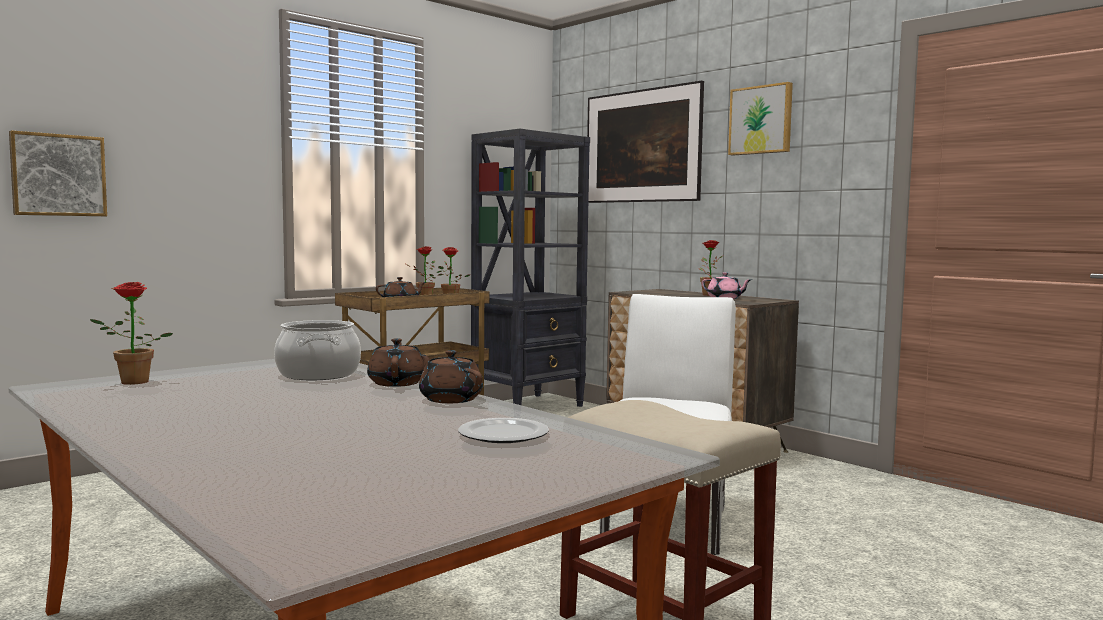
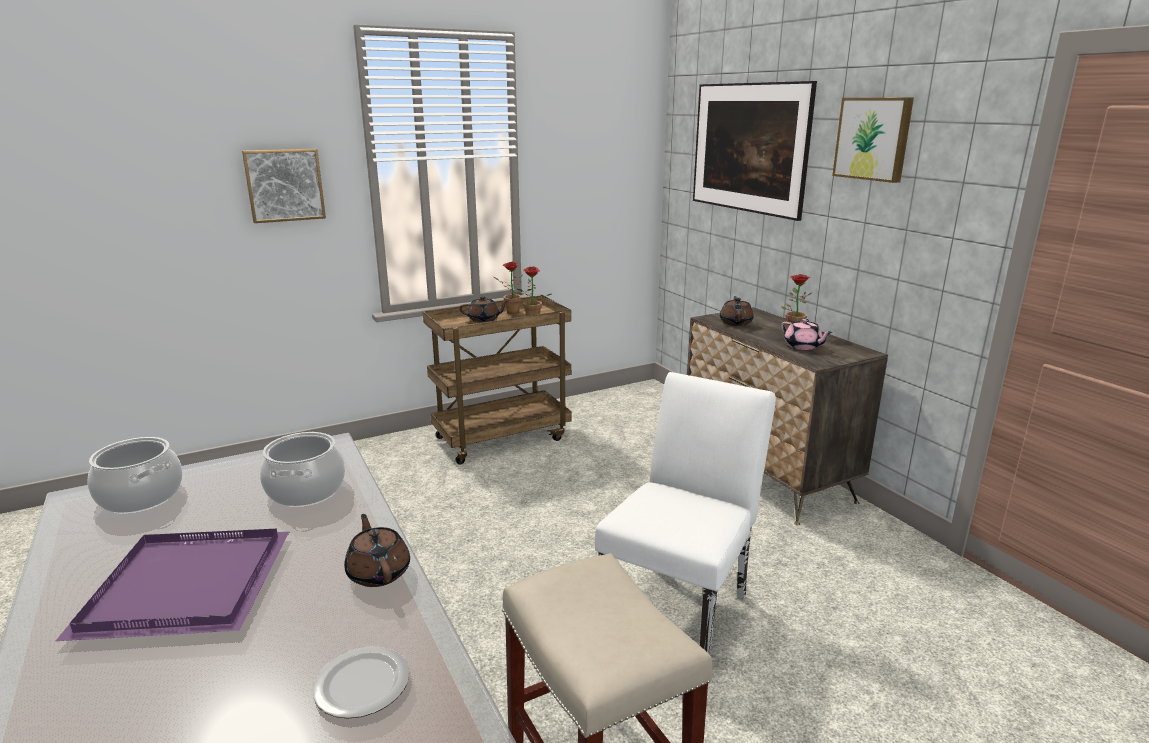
camera: 15 degrees right, 15 degrees up
picture [9,130,107,216] -> picture moved to [242,148,326,223]
potted plant [90,282,173,385] -> cooking pot [87,437,183,513]
brown teapot [367,338,424,387] -> brown teapot moved to [720,296,754,326]
black bookcase [471,129,590,407] -> none
none -> purple tray [56,529,289,641]

